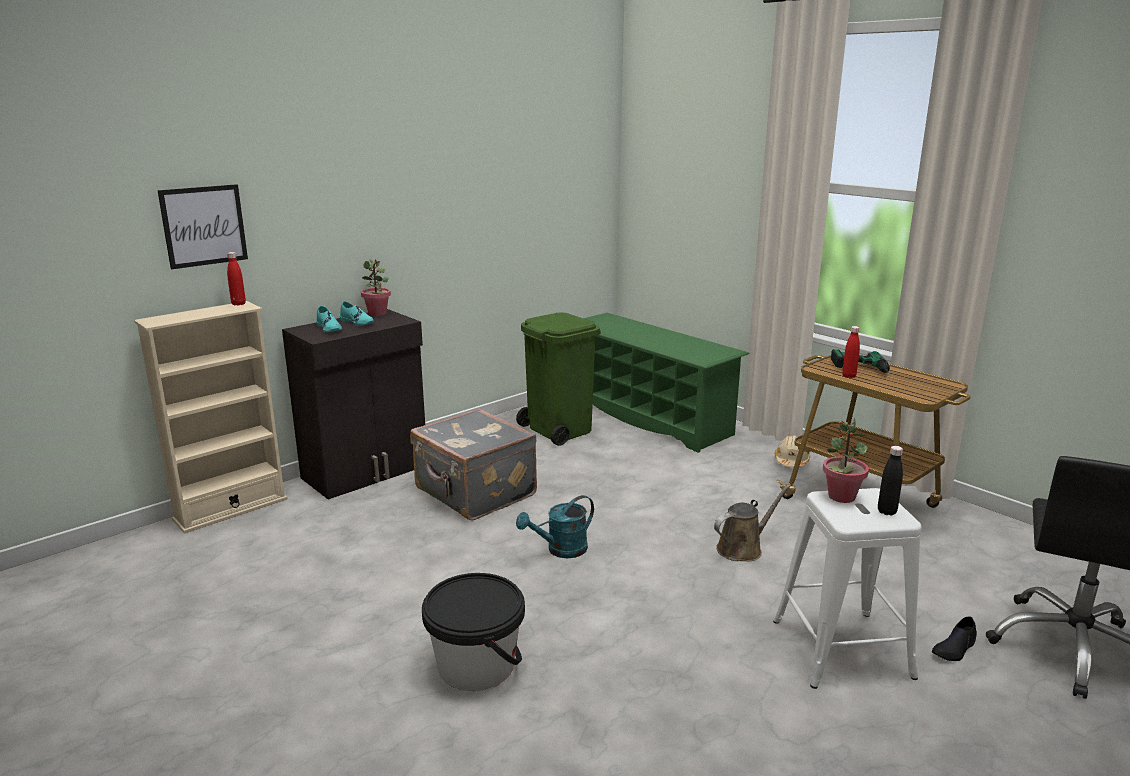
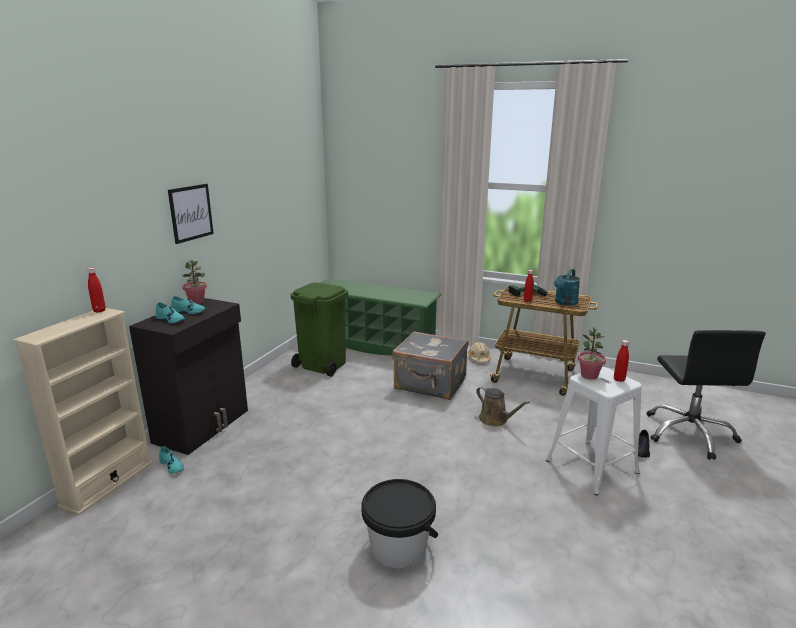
camera: 25 degrees left, 0 degrees up
picture [157,184,248,269] -> picture moved to [168,184,214,244]
grey suitcase [410,409,537,521] -> grey suitcase moved to [392,331,468,400]
turquoise watering can [516,495,594,558] -> turquoise watering can moved to [554,269,580,306]
brown watering can [714,484,791,561] -> brown watering can turned 105 degrees clockwise [476,386,530,426]
black bottle [878,446,903,516] -> red bottle [614,340,629,382]
none -> turquoise shoe [159,446,184,474]

